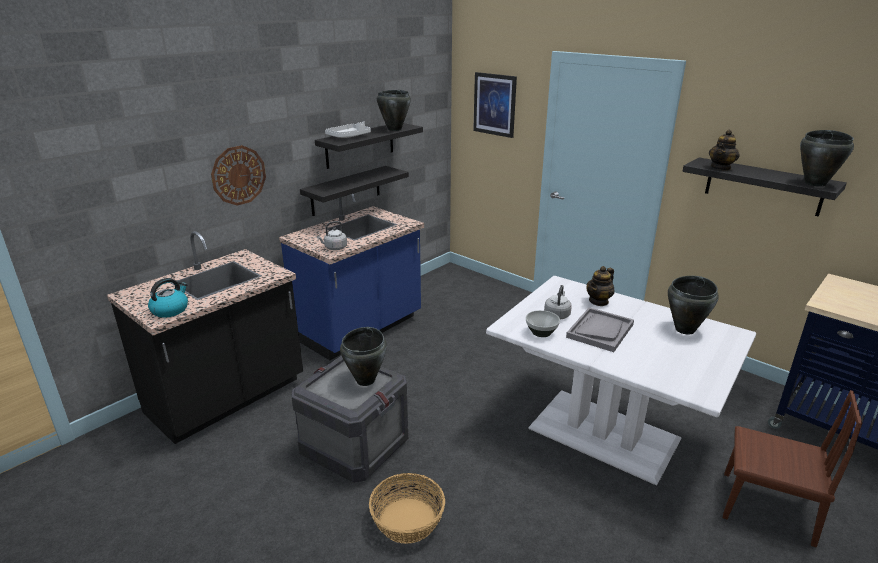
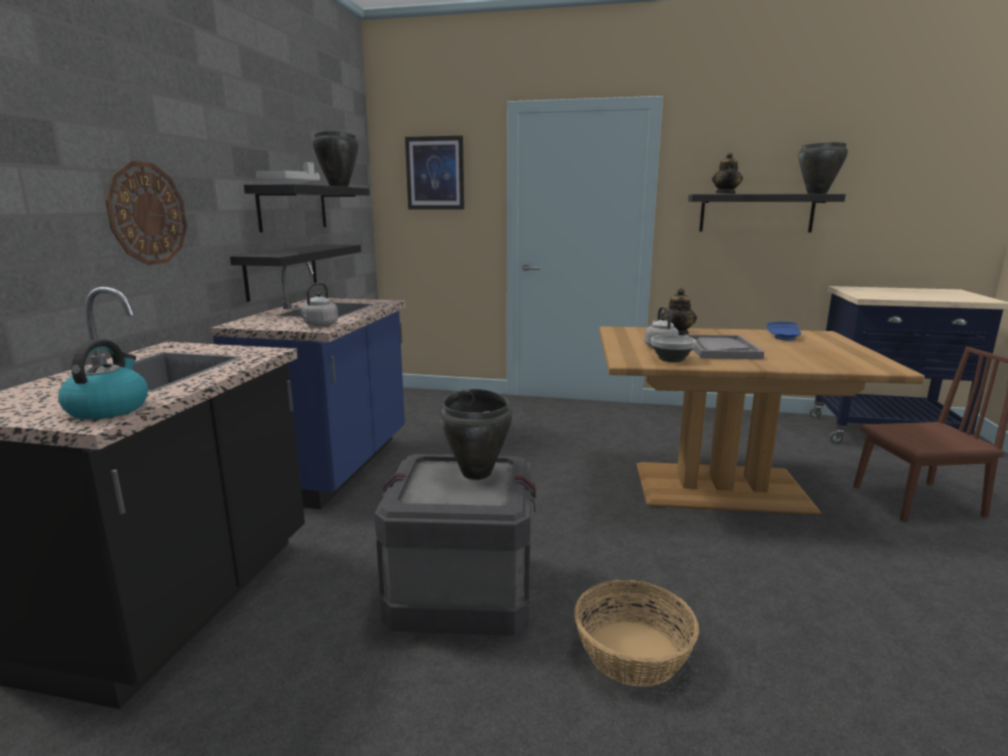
camera: 30 degrees left, 10 degrees down
white dining table [486,276,756,486] -> brown dining table [599,326,925,515]
black cooking pot [668,276,719,335] -> blue plate [767,322,801,340]

